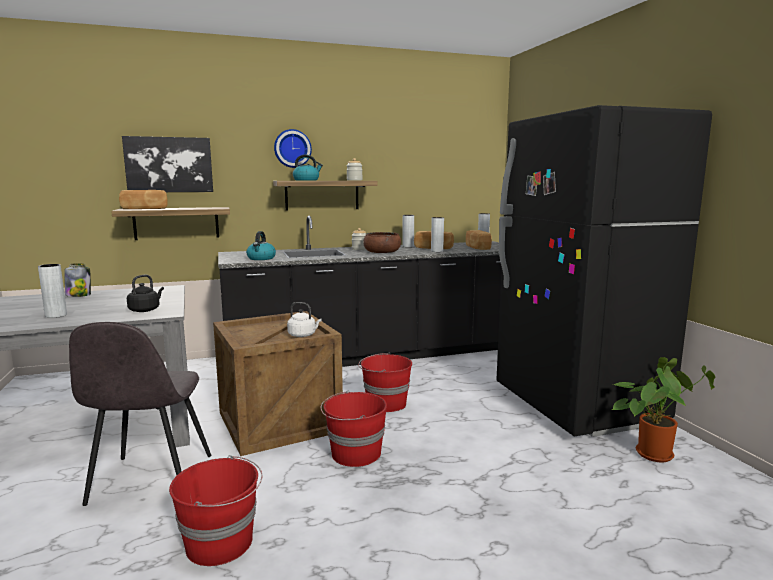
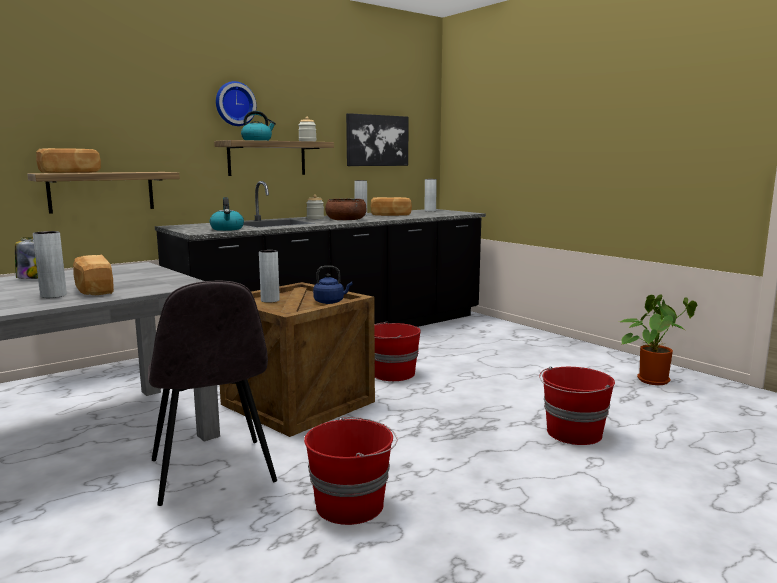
camera: 20 degrees left, 0 degrees up
picture [122,136,213,192] -> picture moved to [346,113,409,166]
black kettle [127,275,164,312] -> none
white kettle [287,302,322,337] -> blue kettle [313,266,352,304]
red bucket [321,391,387,467] -> red bucket moved to [539,366,615,445]
grey vase [431,217,444,252] -> grey vase moved to [259,250,280,303]
bread [466,230,492,250] -> bread moved to [73,254,114,295]
black fridge [496,105,712,437] -> none

